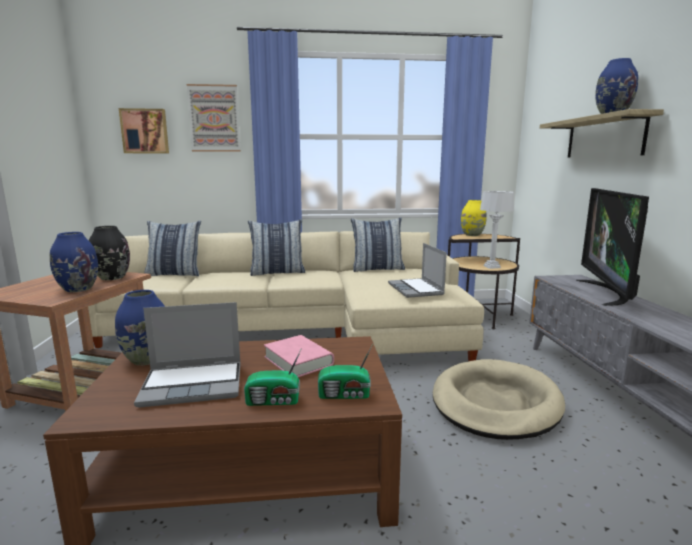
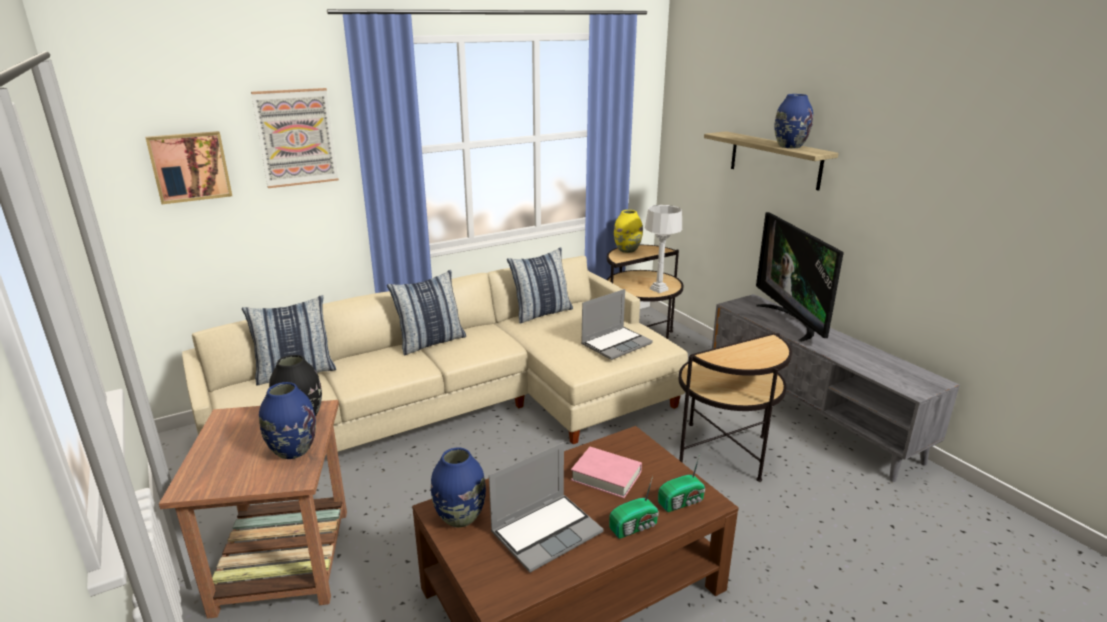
camera: 25 degrees left, 10 degrees up
laptop [388,243,447,298] -> laptop turned 90 degrees counterclockwise [581,289,653,360]
beige dog bed [433,359,565,440] -> side table [678,333,792,482]

